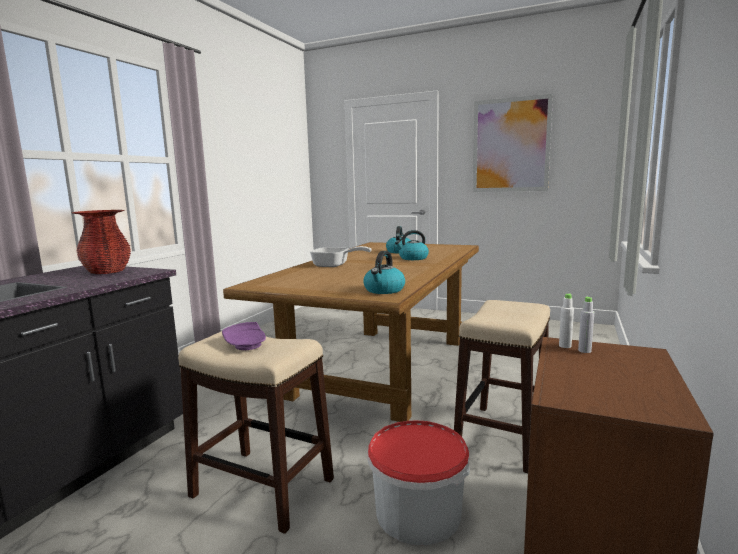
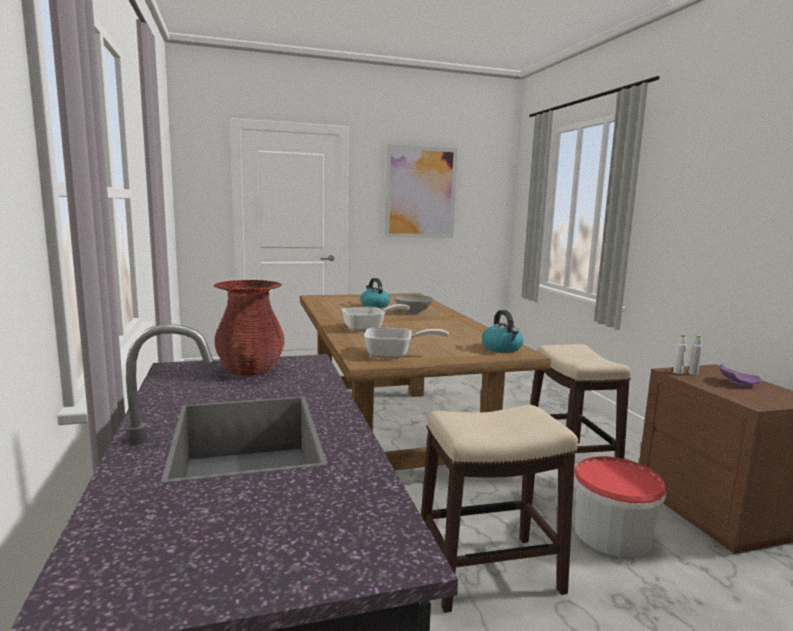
camera: 40 degrees left, 0 degrees up
purple plate [222,322,266,350] -> purple plate moved to [719,364,763,387]
kettle [395,230,429,260] -> grey bowl [394,295,433,314]
none -> frying pan [364,327,449,358]

